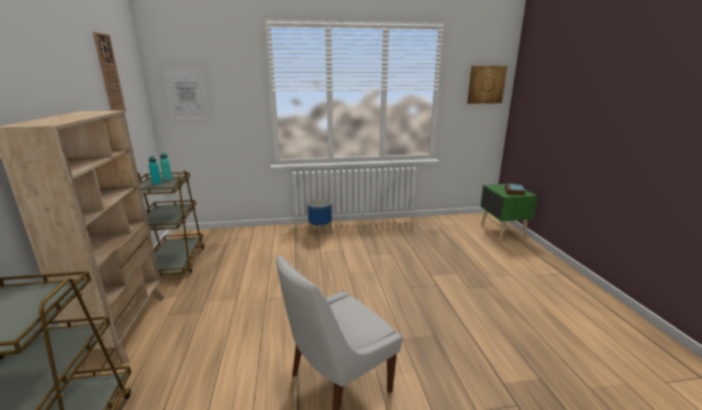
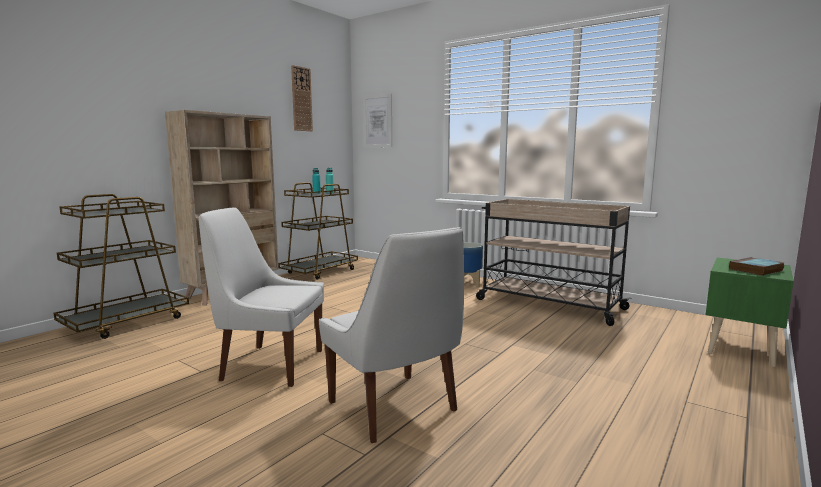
camera: 45 degrees right, 10 degrees down
picture [467,66,507,104] -> none
none -> white chair [319,227,464,443]
none -> beige cart [476,199,632,326]

